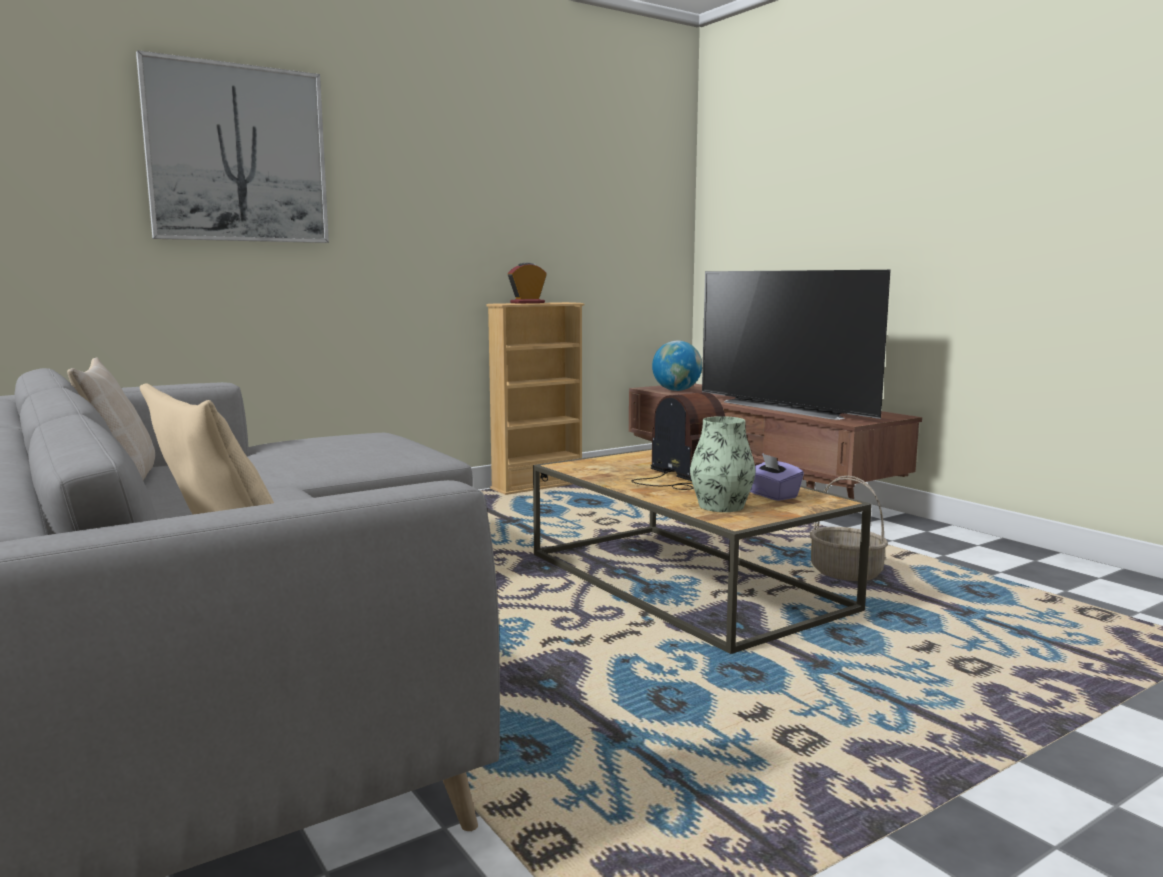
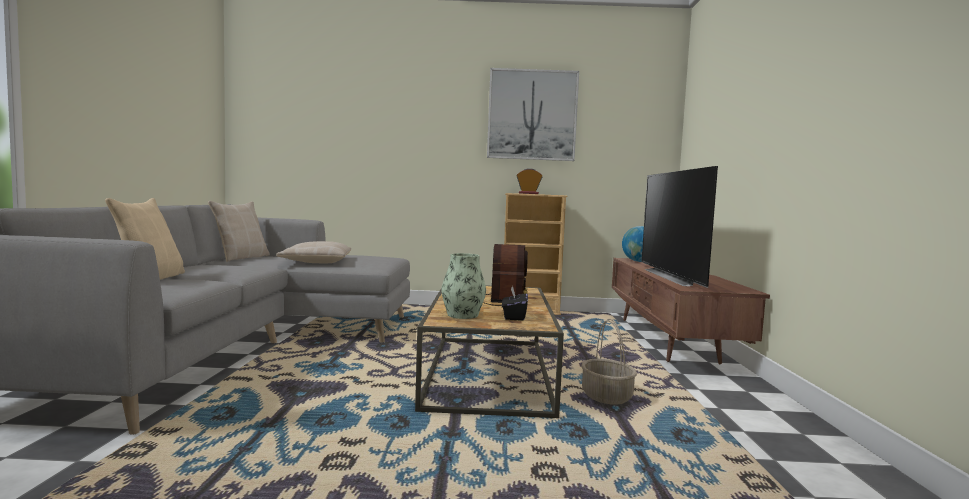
camera: 35 degrees right, 5 degrees down
picture [136,50,329,243] -> picture moved to [487,68,579,161]
purple tissue box [750,453,804,501] -> black tissue box [502,286,528,321]
none -> beige pillow [276,241,351,263]

